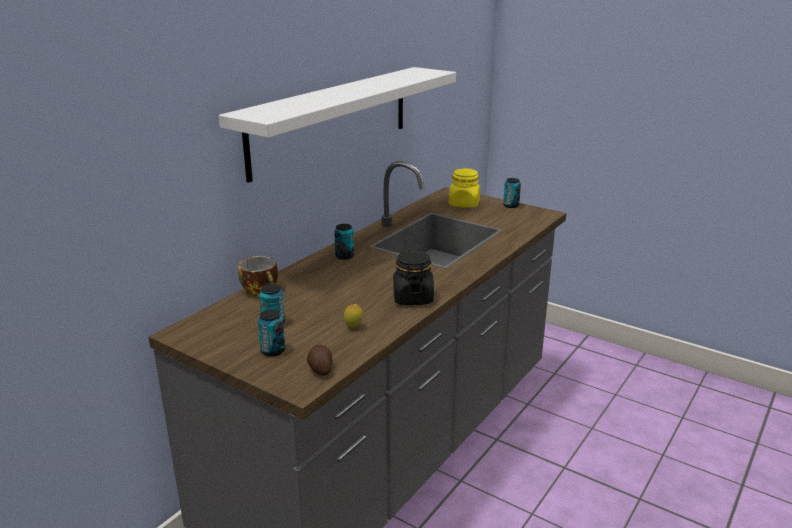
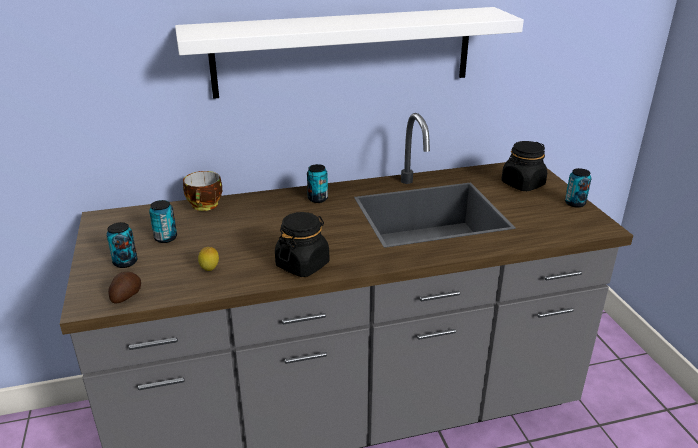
camera: 40 degrees right, 5 degrees up
yellow jar [449,168,480,208] -> black jar [501,141,547,191]

